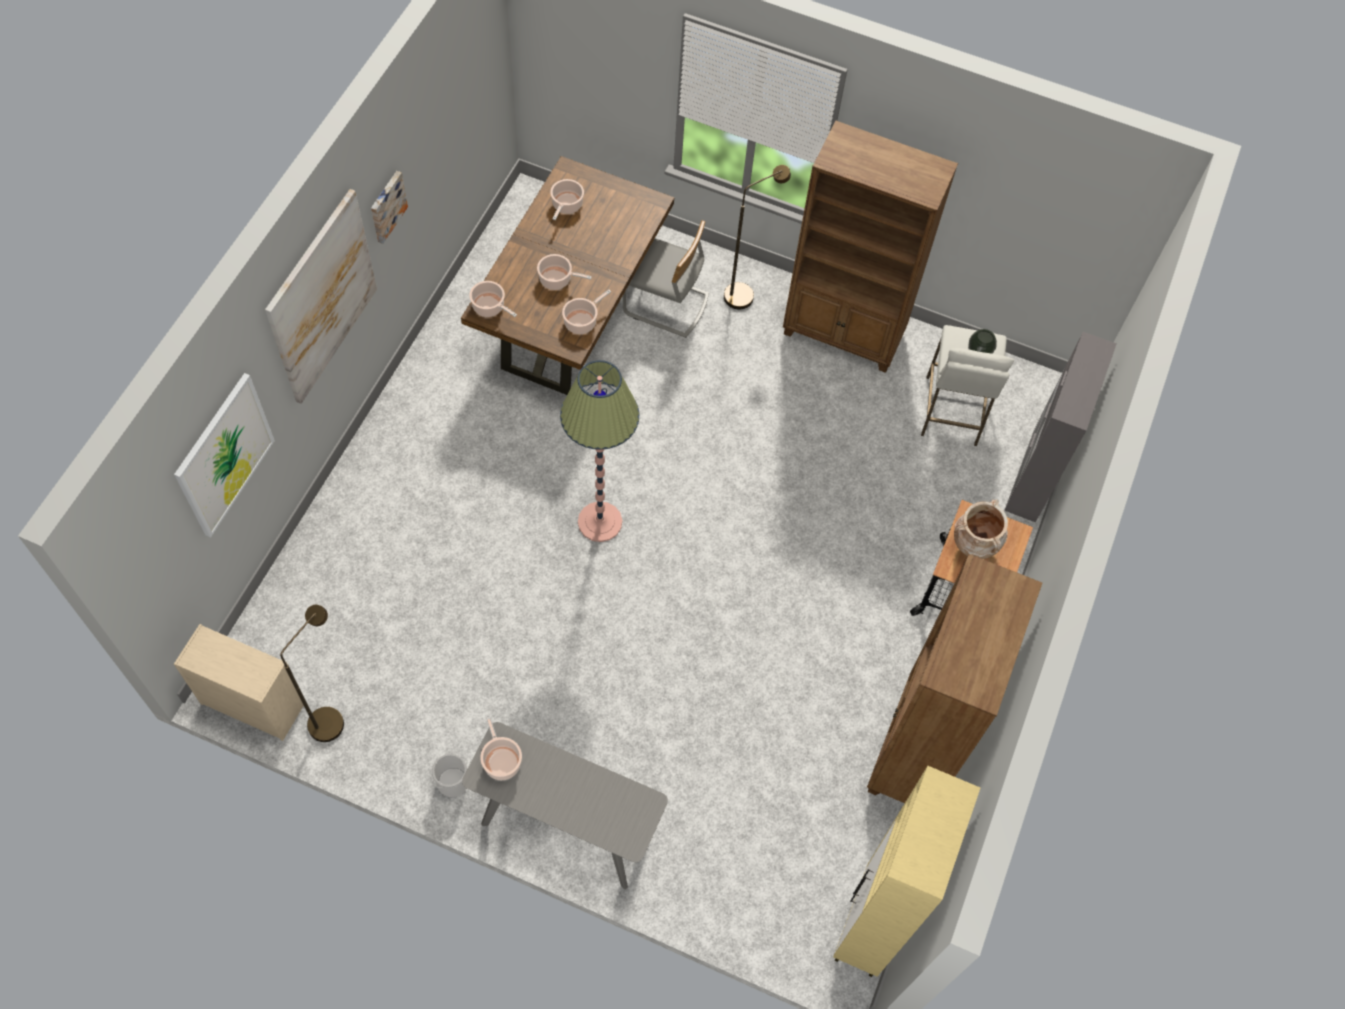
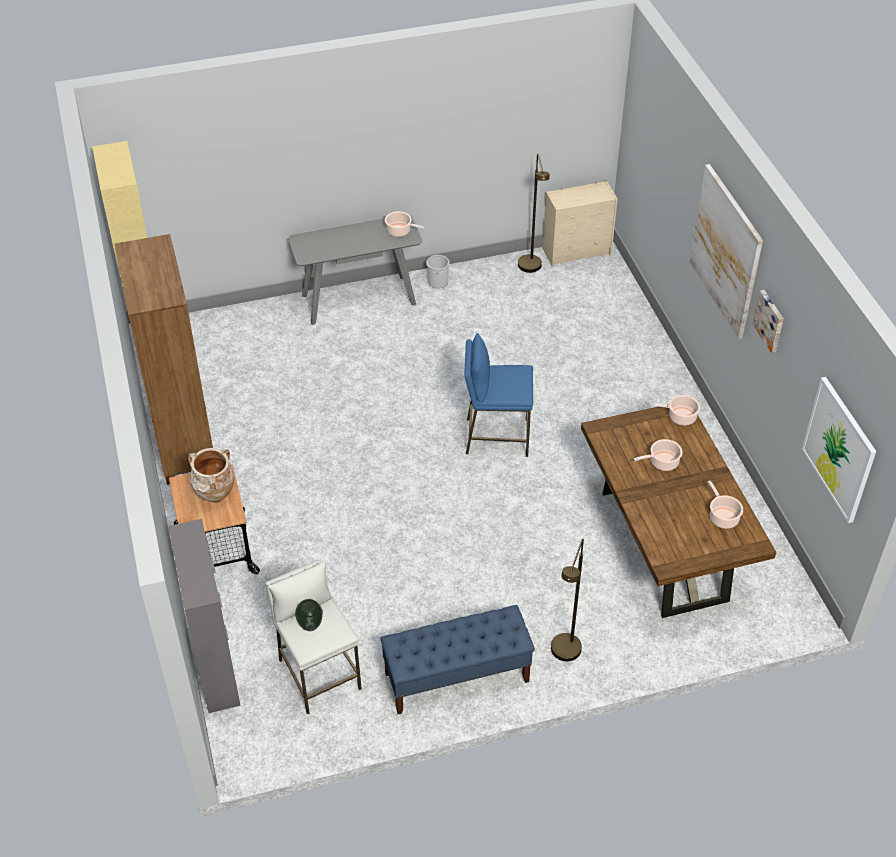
camera: 145 degrees right, 15 degrees down
picture [174,373,275,537] -> picture moved to [802,377,876,523]
floor lamp [560,360,639,542] -> blue stool [464,334,533,457]
cooking pot [562,290,611,334] -> none
grey chair [623,220,709,338] -> none
brown bookcase [783,121,958,373] -> blue bench [380,605,535,714]

